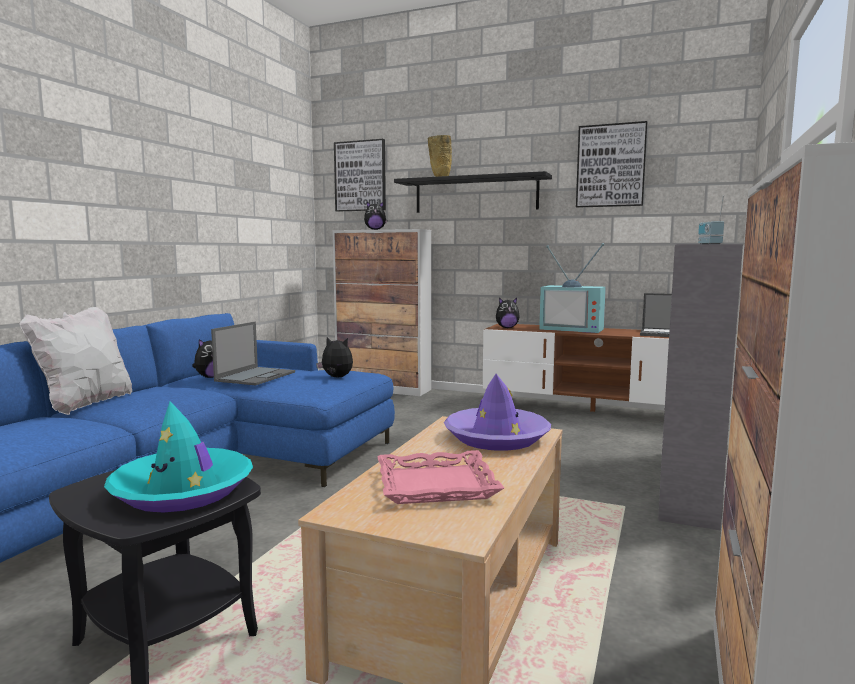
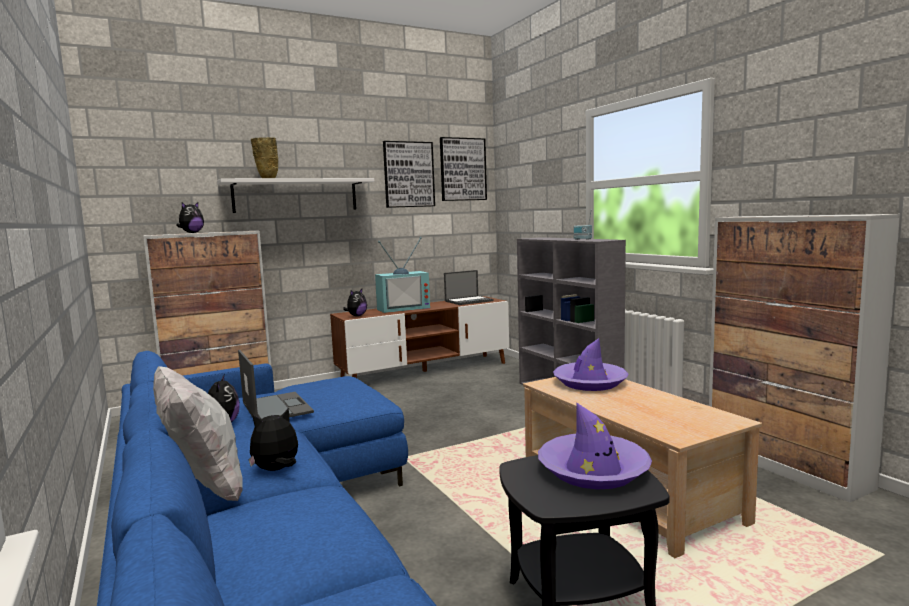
camera: 50 degrees left, 0 degrees up
turquoise hat [104,401,253,513] -> purple hat [538,403,652,489]
plush toy [316,337,353,377] -> plush toy moved to [249,408,298,471]
picture [334,139,386,212] -> picture moved to [440,137,487,201]
pink tray [378,450,504,504] -> none
black shelf [394,171,552,213] -> white shelf [217,178,374,213]

